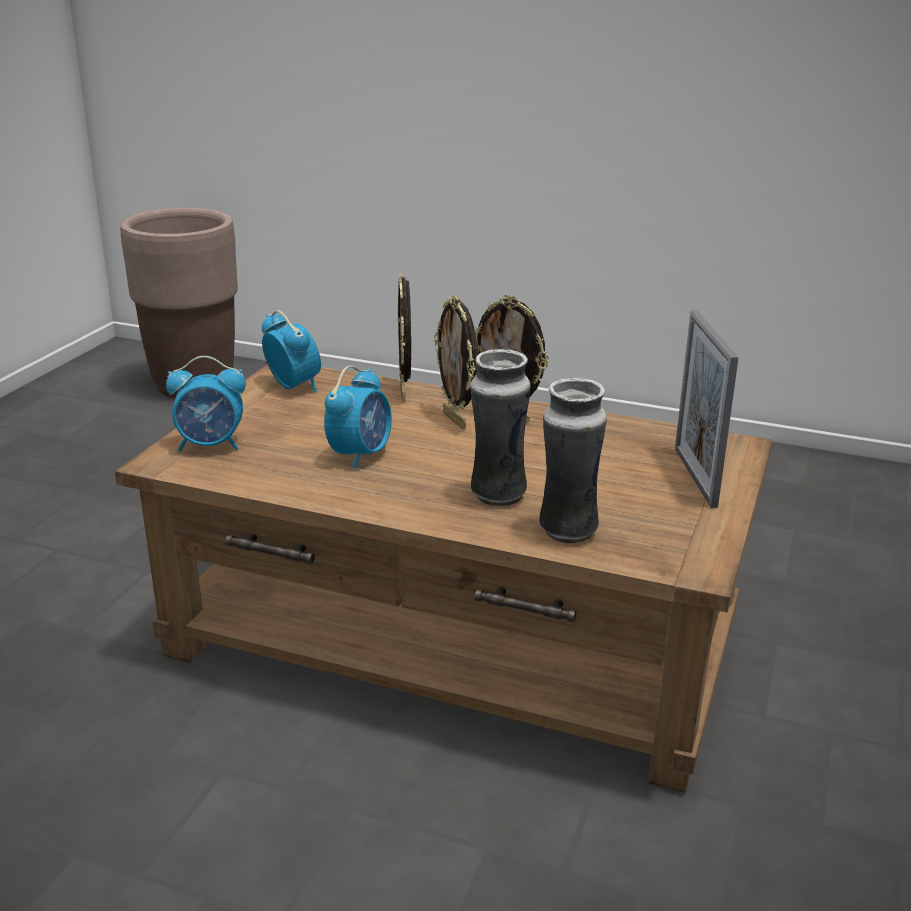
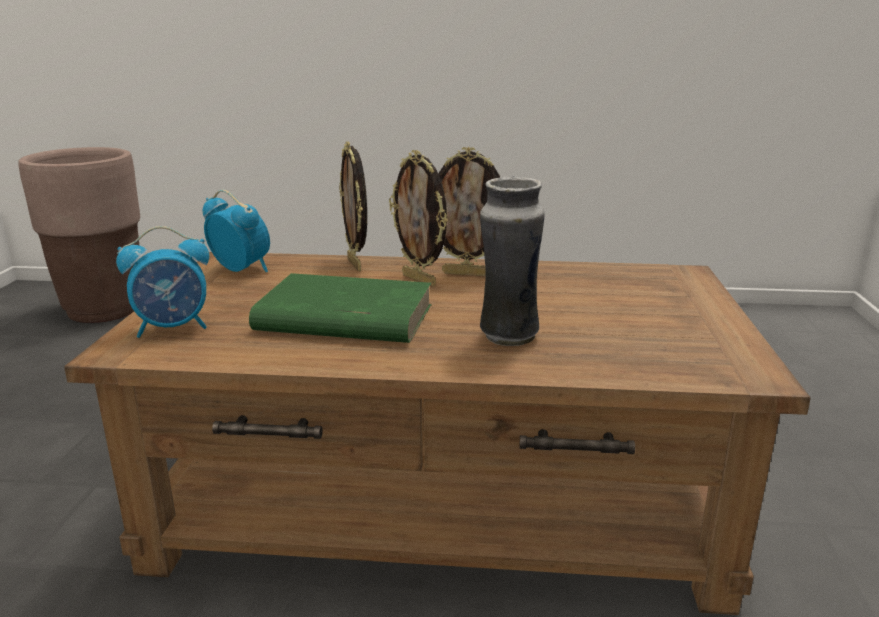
camera: 15 degrees left, 5 degrees down
alarm clock [324,366,392,469] -> green book [249,273,432,343]
vase [539,378,607,544] -> none
picture frame [675,310,739,508] -> none

